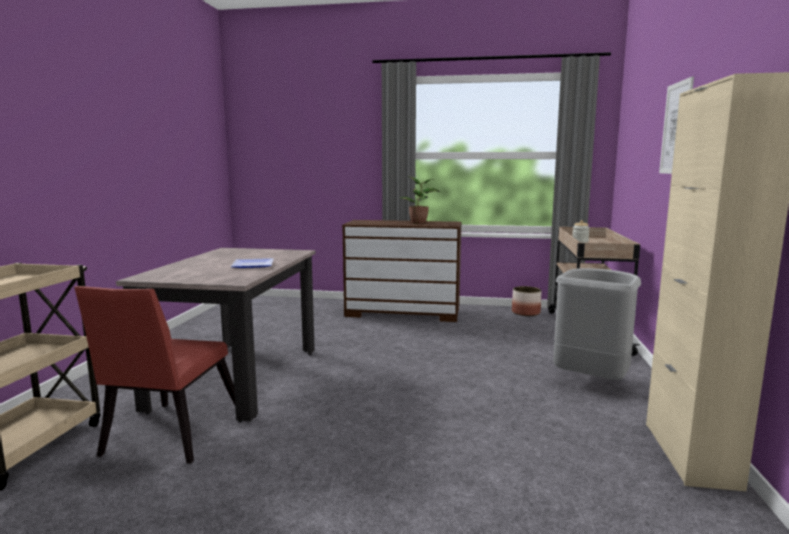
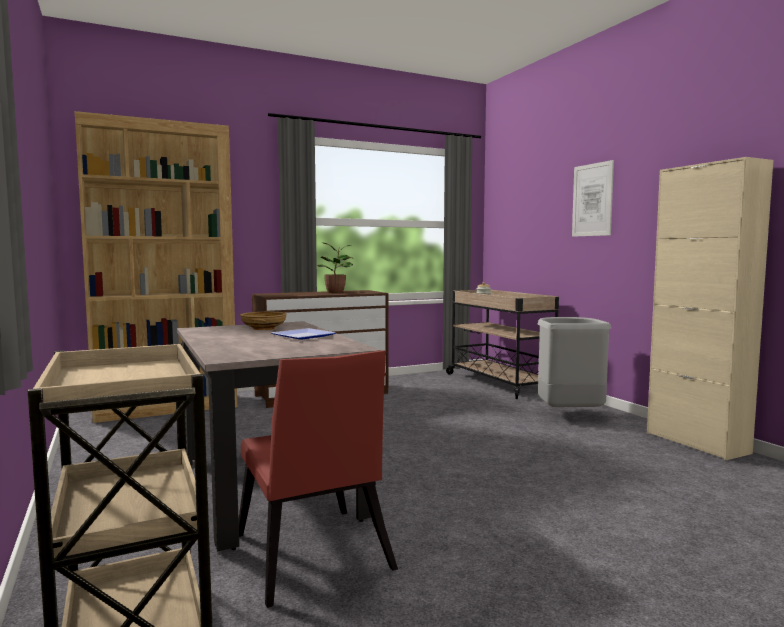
camera: 35 degrees left, 5 degrees down
planter [512,286,542,316] -> none
none -> brown bookcase [74,111,237,423]
none -> beige bowl [240,312,287,330]

